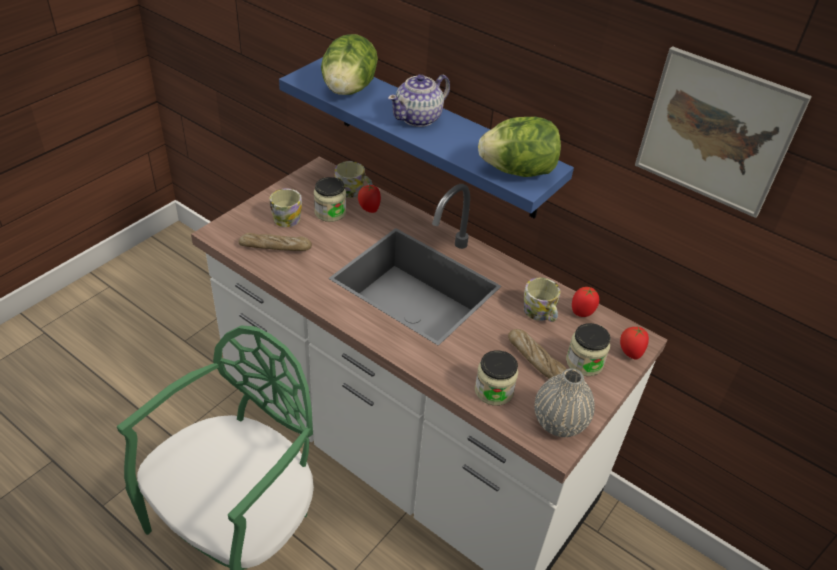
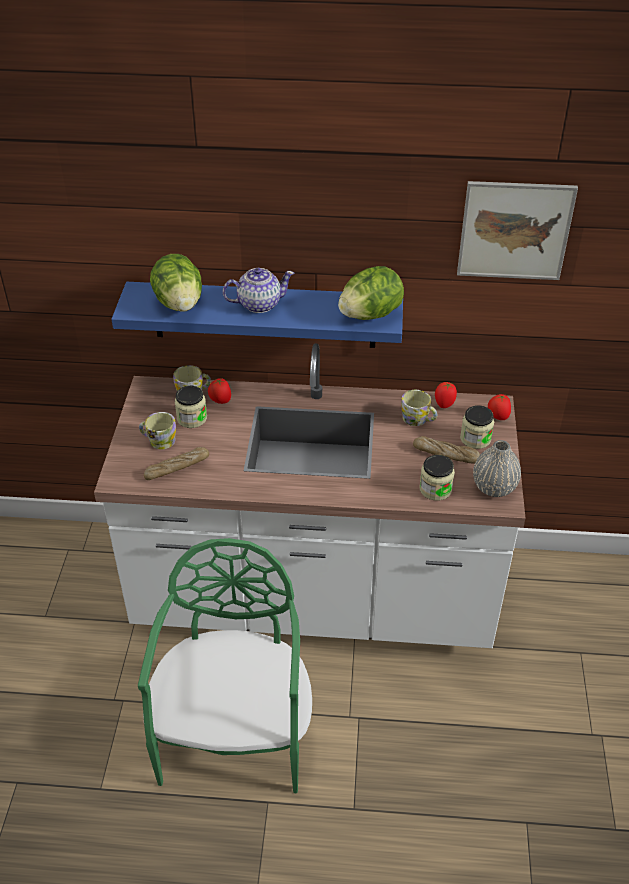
camera: 30 degrees left, 0 degrees up
teapot [388,74,450,127] -> teapot turned 120 degrees counterclockwise [222,268,294,313]

